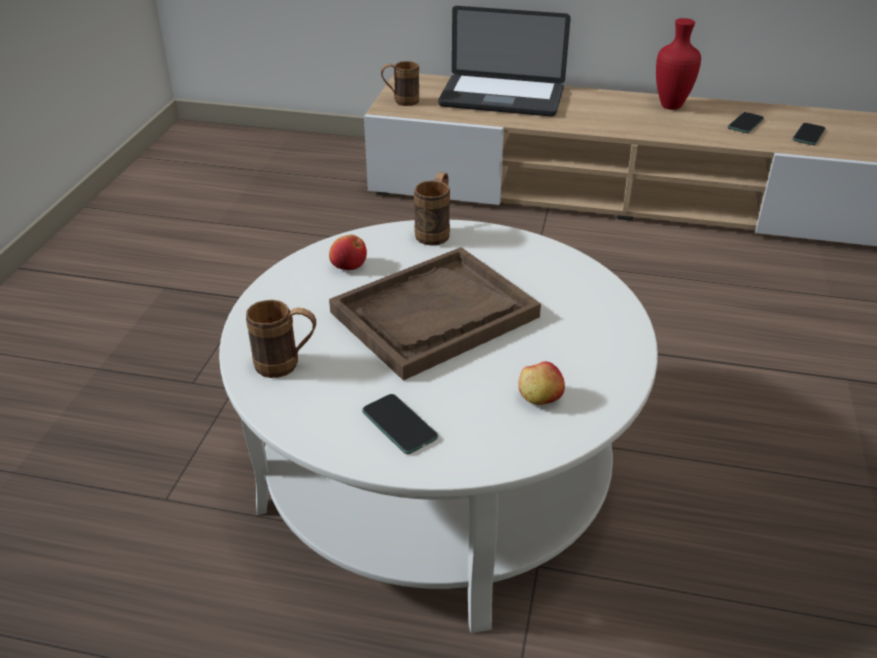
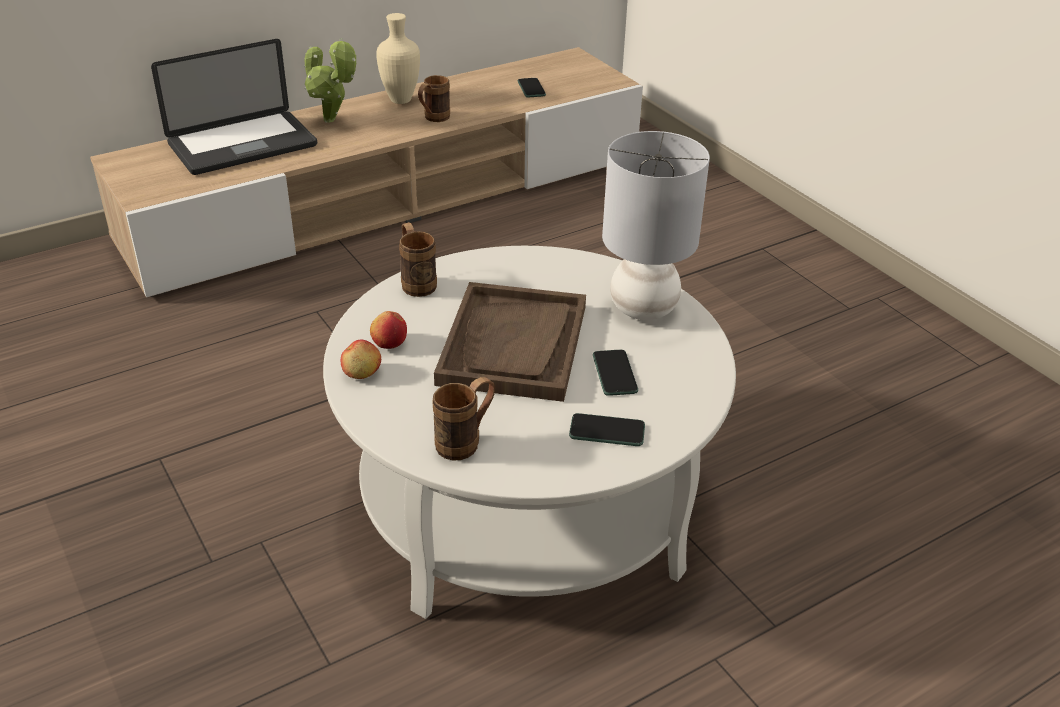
camera: 45 degrees left, 0 degrees up
brown mug [381,61,419,106] -> brown mug moved to [418,75,450,122]
apple [518,361,565,405] -> apple moved to [341,339,381,379]
red vase [656,18,701,110] -> beige vase [377,13,420,104]
phone [728,112,764,133] -> phone moved to [593,350,638,396]
none -> potted plant [304,38,356,123]
none -> grey table lamp [602,131,710,320]

